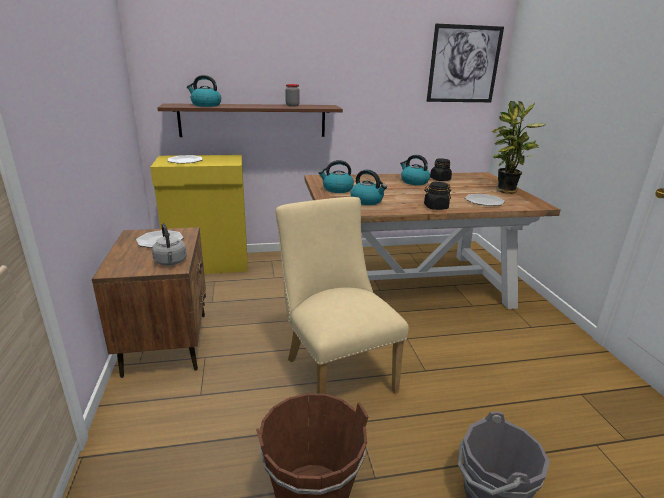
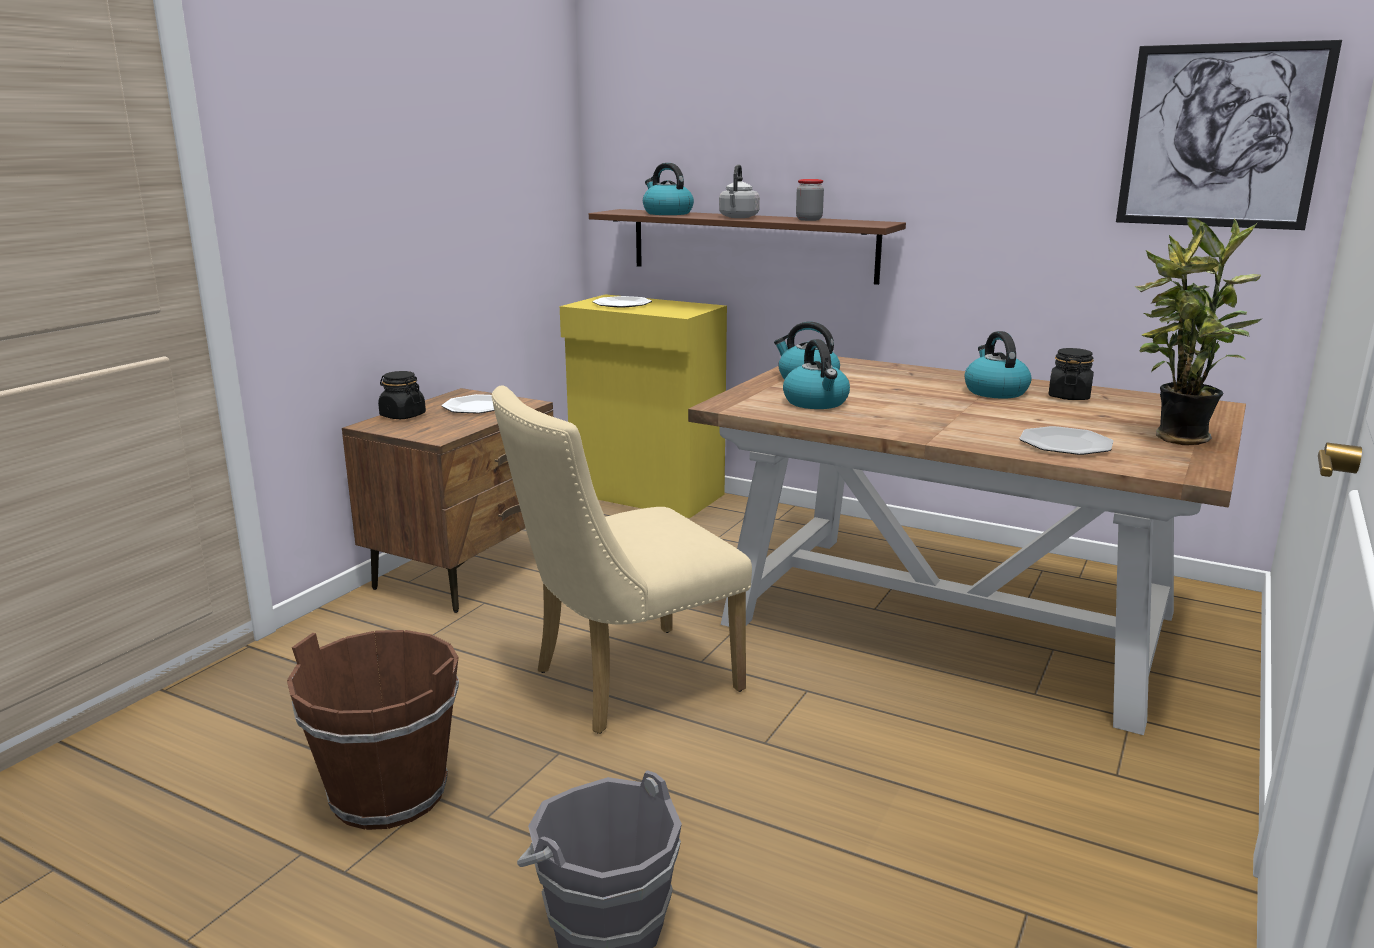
camera: 40 degrees right, 5 degrees down
grey kettle [152,223,187,266] -> grey kettle moved to [719,164,760,218]
beige chair [276,197,409,394] -> beige chair turned 135 degrees counterclockwise [491,385,752,734]
black jar [424,182,451,210] -> black jar moved to [378,371,426,419]

